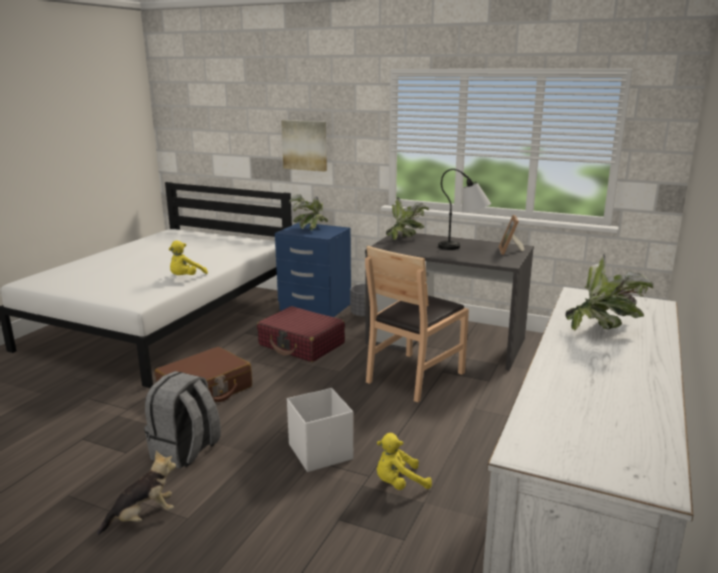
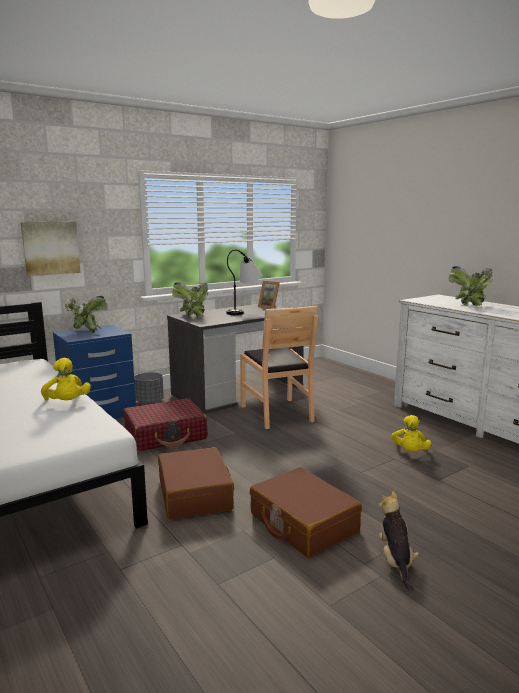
camera: 60 degrees left, 5 degrees down
grey backpack [144,371,221,469] -> brown suitcase [250,467,362,558]
white storage box [287,388,353,472] -> none

